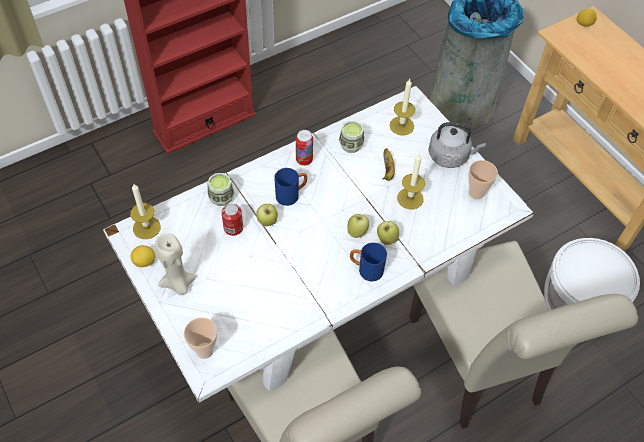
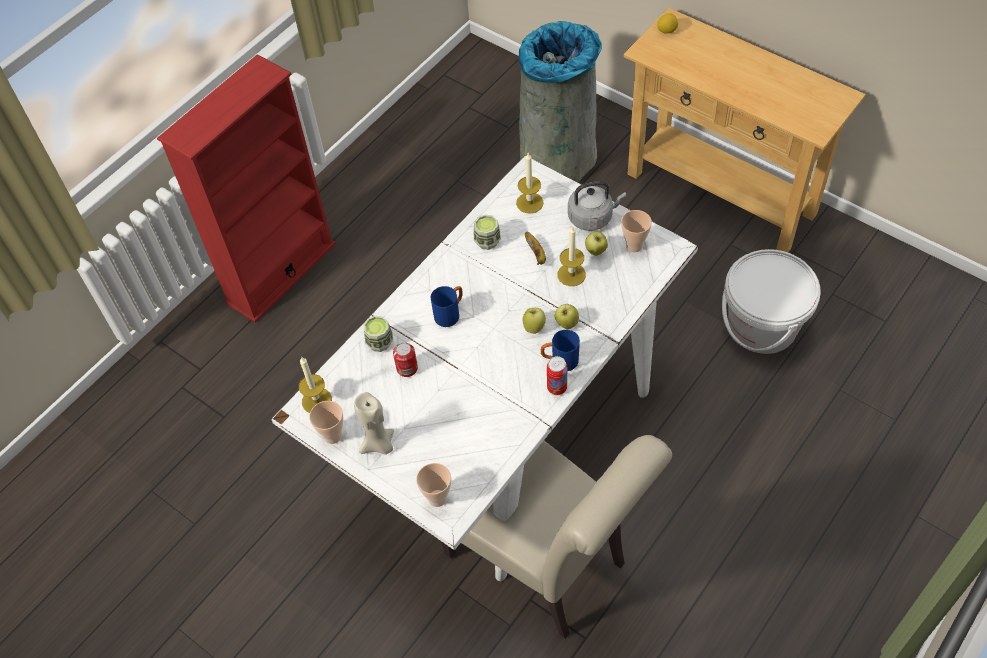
camera: 15 degrees left, 0 degrees up
lemon [131,245,156,267] -> cup [309,401,343,444]
apple [256,204,278,226] -> apple moved to [585,232,608,256]
can [296,130,313,166] -> can moved to [547,356,567,395]
beige chair [409,241,638,429] -> none

